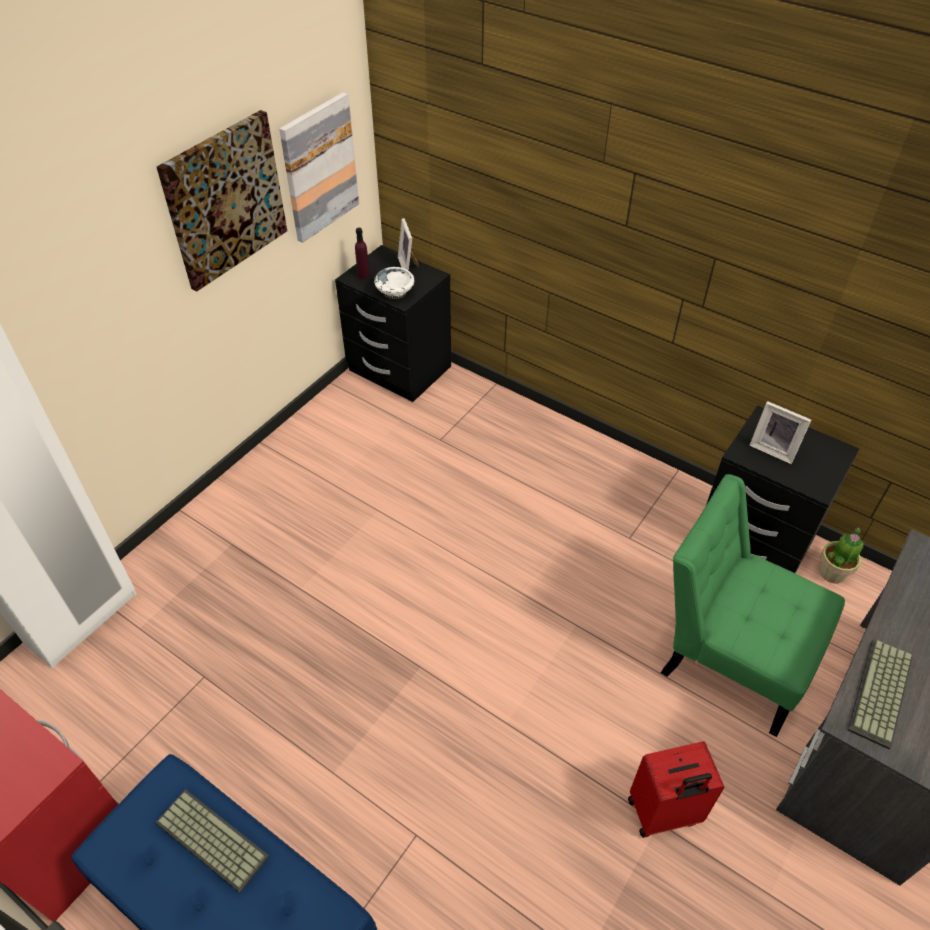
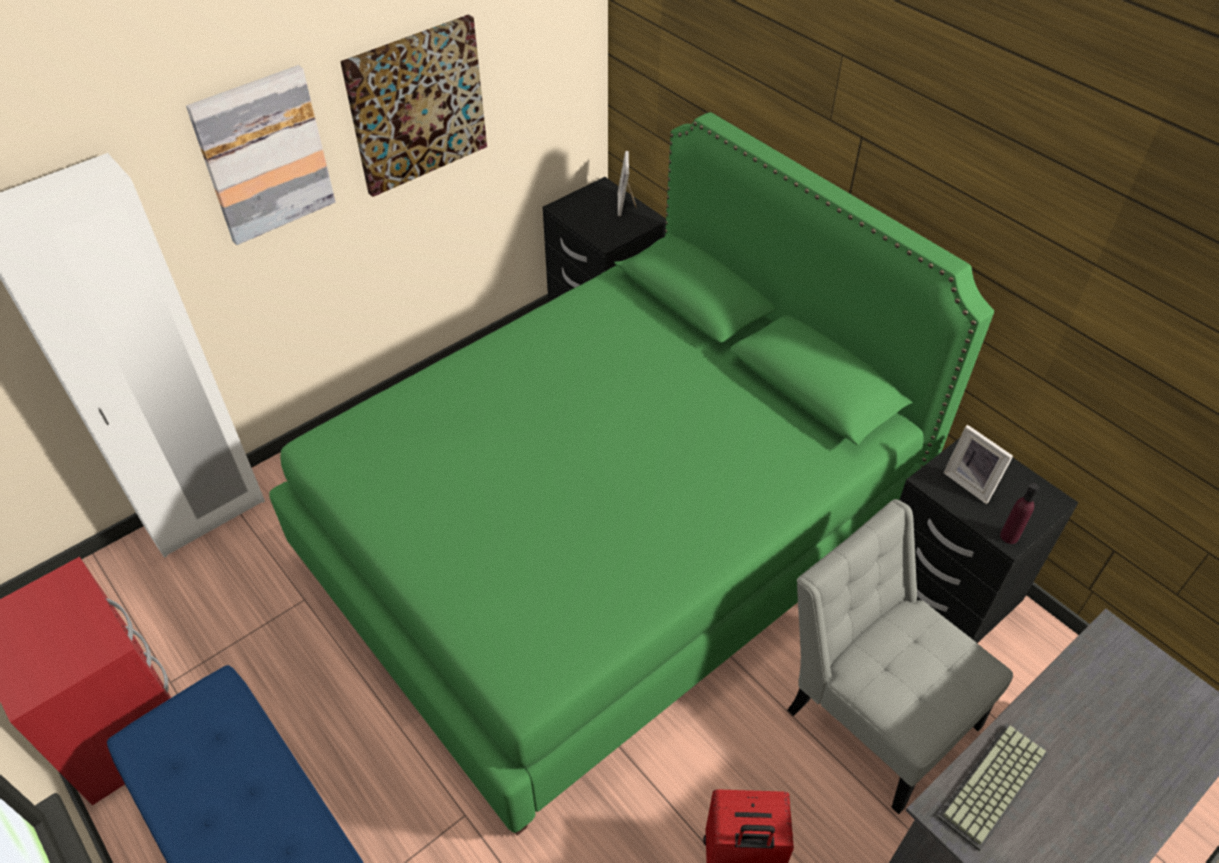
camera: 15 degrees right, 0 degrees up
keyboard [155,789,269,893] -> none
picture [279,92,359,243] -> picture moved to [186,65,336,245]
purple bottle [355,228,370,279] -> purple bottle moved to [1000,483,1039,544]
white bowl [374,267,415,299] -> none
green chair [661,474,845,737] -> grey chair [787,499,1013,814]
potted plant [819,527,864,583] -> none
none -> green bed [269,112,994,836]

